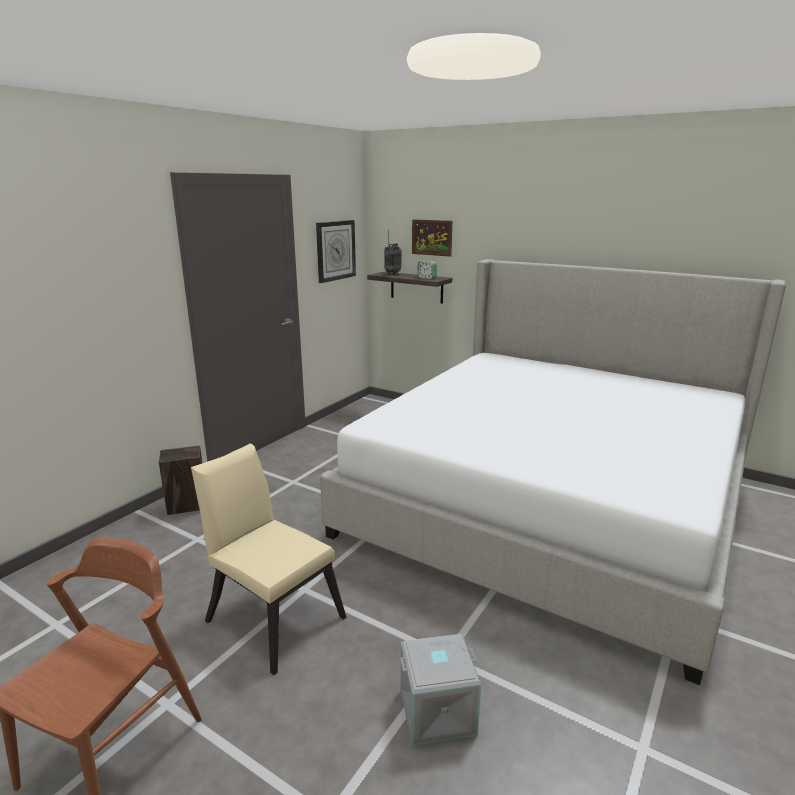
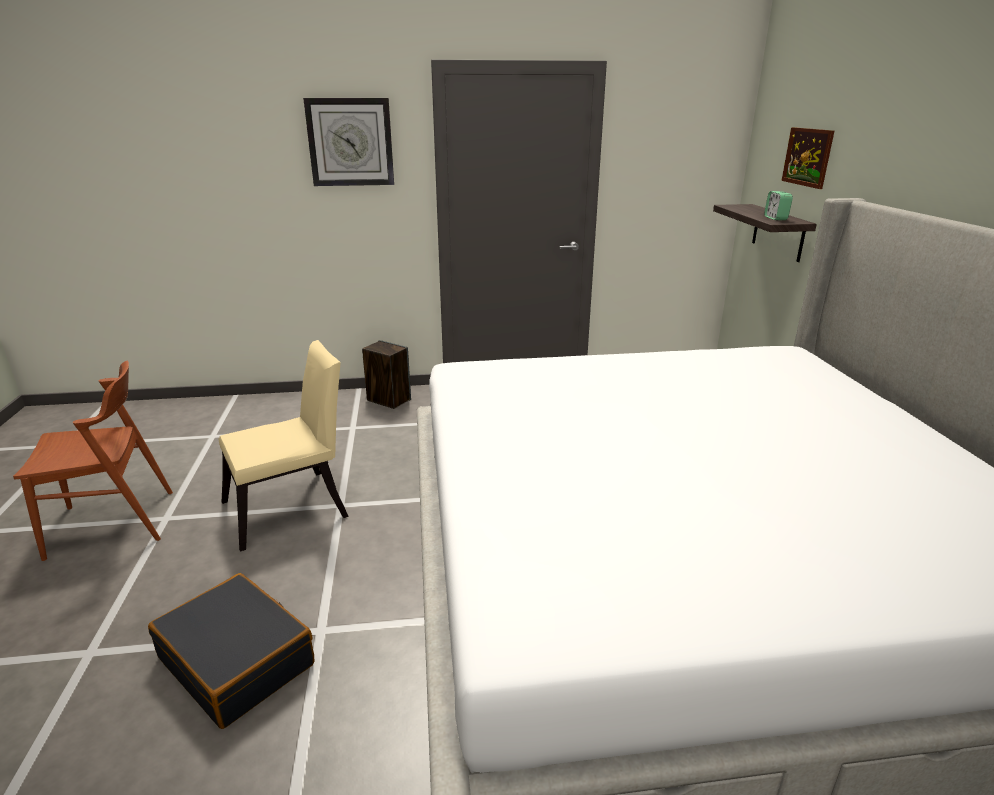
camera: 50 degrees right, 5 degrees up
beige chair [191,443,346,675] -> beige chair turned 60 degrees clockwise [219,340,349,551]
wall clock [316,220,356,283] -> wall clock moved to [303,98,394,186]
radio [384,230,401,275] -> none
grey storage box [400,634,481,746] -> black suitcase [148,573,314,729]

